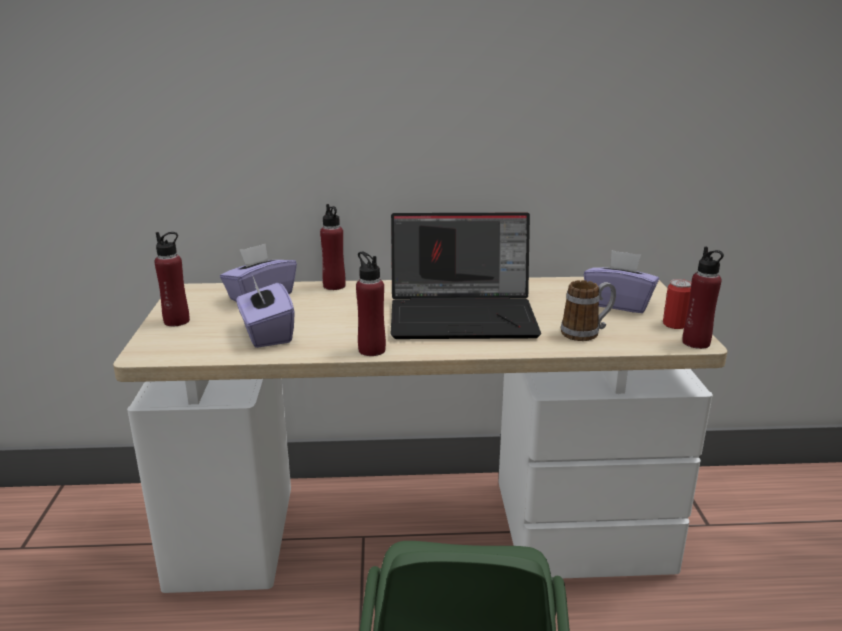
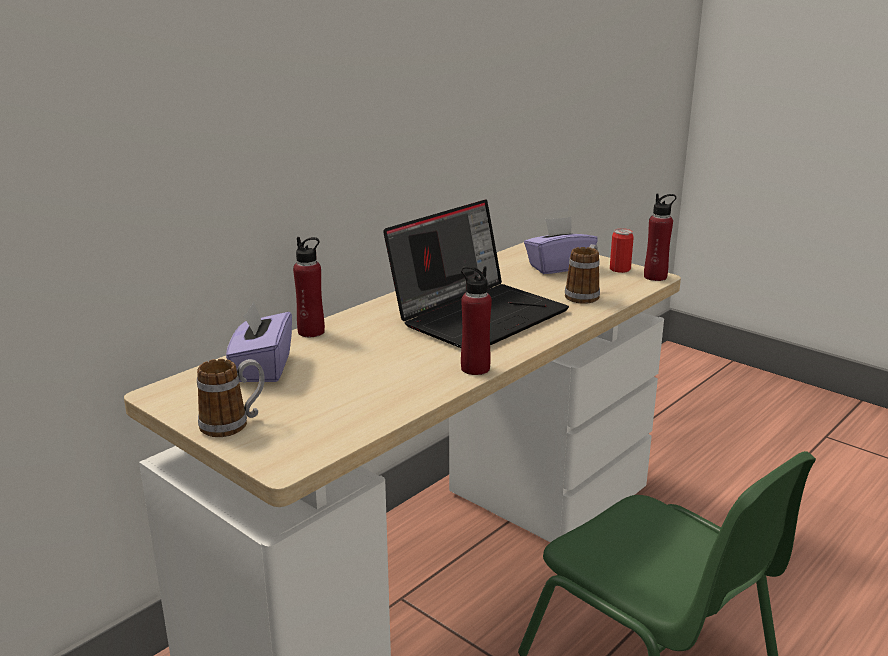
camera: 45 degrees left, 0 degrees up
red bottle [154,232,190,326] -> mug [197,359,265,437]
purple tissue box [237,277,295,348] -> none

